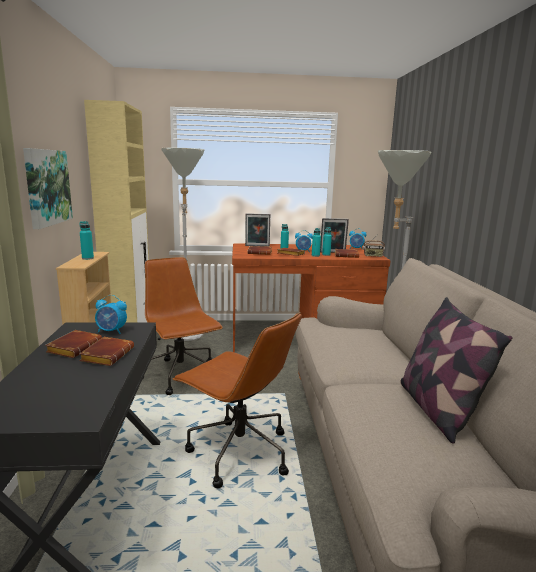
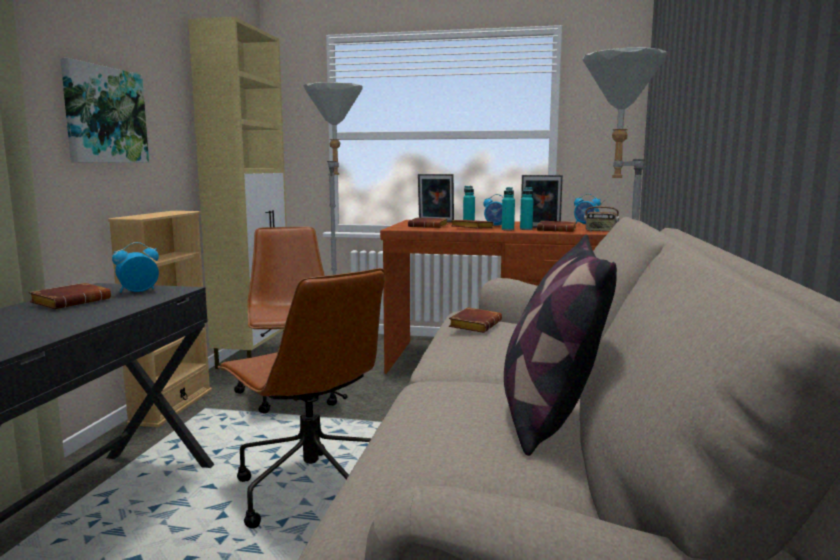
camera: 15 degrees right, 5 degrees down
brown book [79,337,134,366] -> brown book moved to [448,307,502,333]
turquoise bottle [80,221,94,260] -> none
alarm clock [95,295,127,334] -> alarm clock turned 120 degrees clockwise [112,242,159,293]

